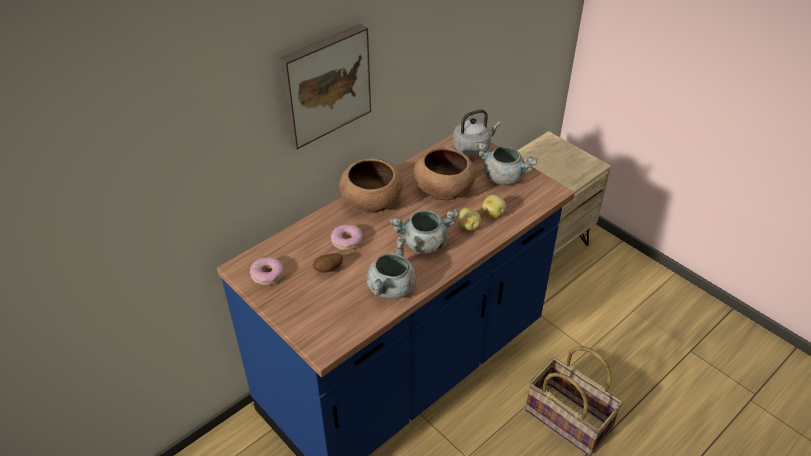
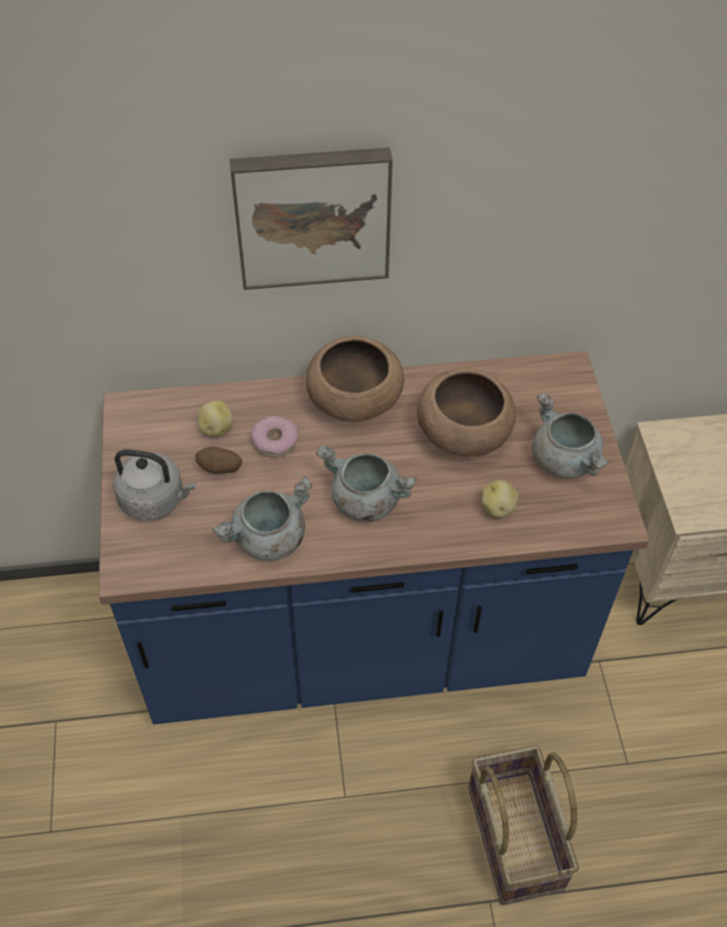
camera: 35 degrees right, 10 degrees up
donut [250,257,284,285] -> none
grey kettle [453,109,501,156] -> grey kettle moved to [113,449,196,521]
potato [457,207,481,231] -> potato moved to [197,400,233,437]

